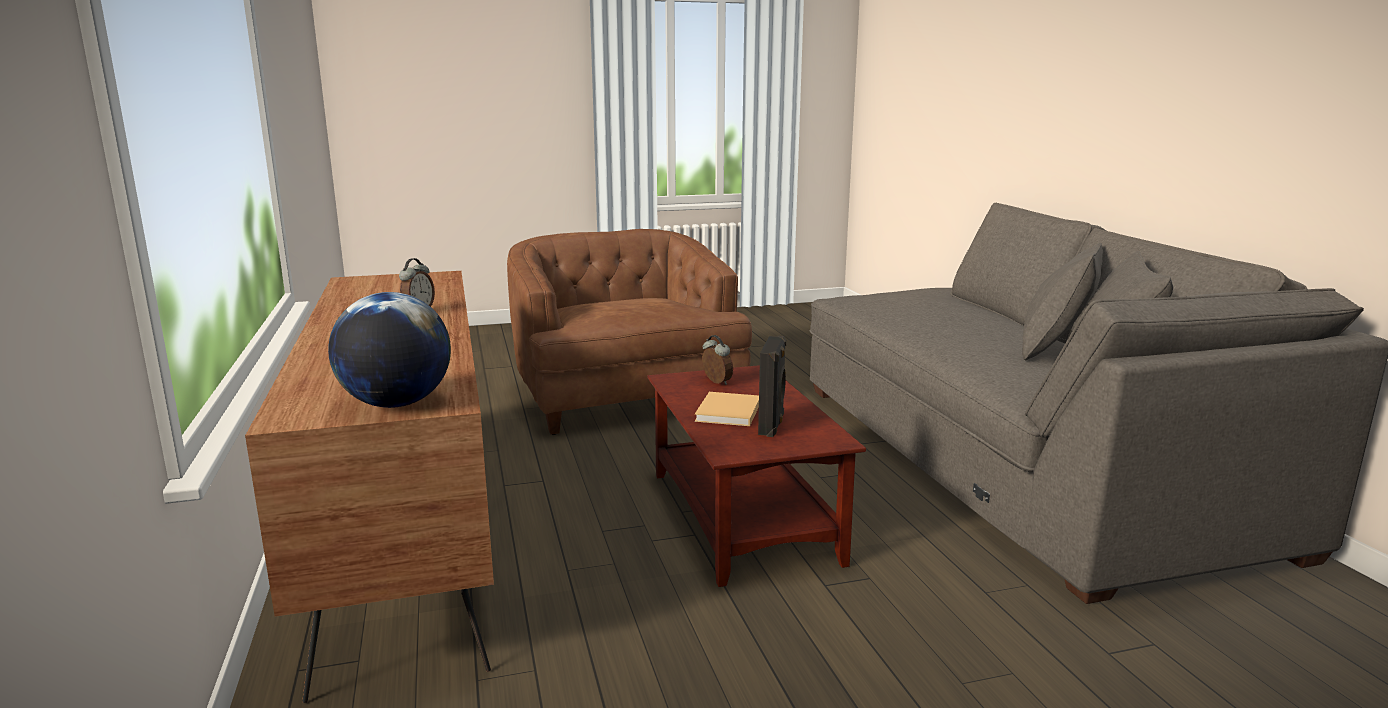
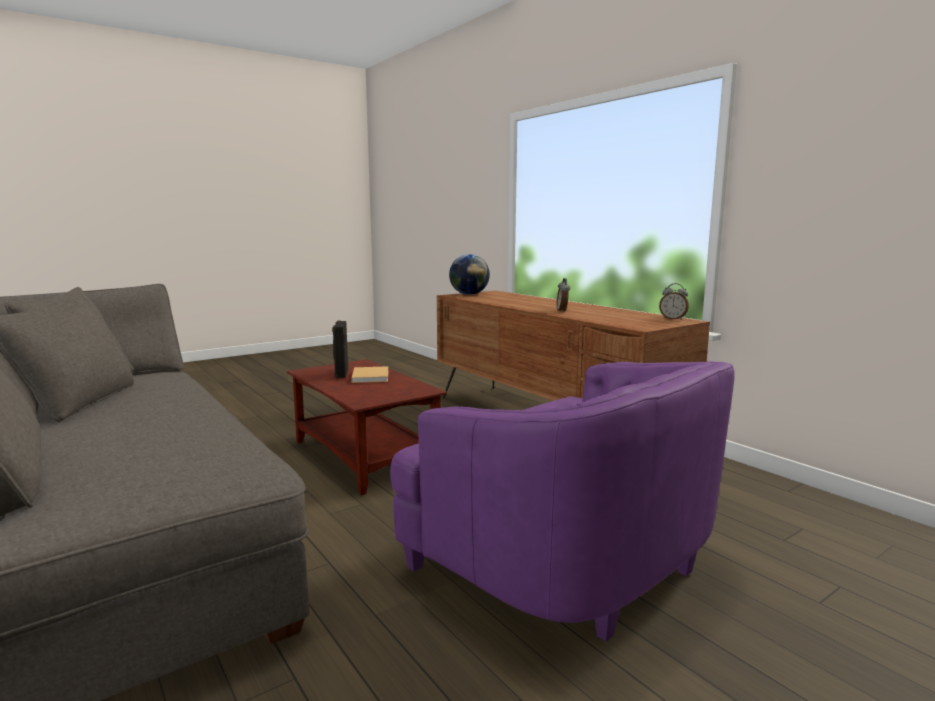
camera: 160 degrees right, 5 degrees down
brown armchair [507,229,752,435] -> purple armchair [390,362,735,641]
alarm clock [702,335,733,385] -> alarm clock moved to [659,283,689,320]

